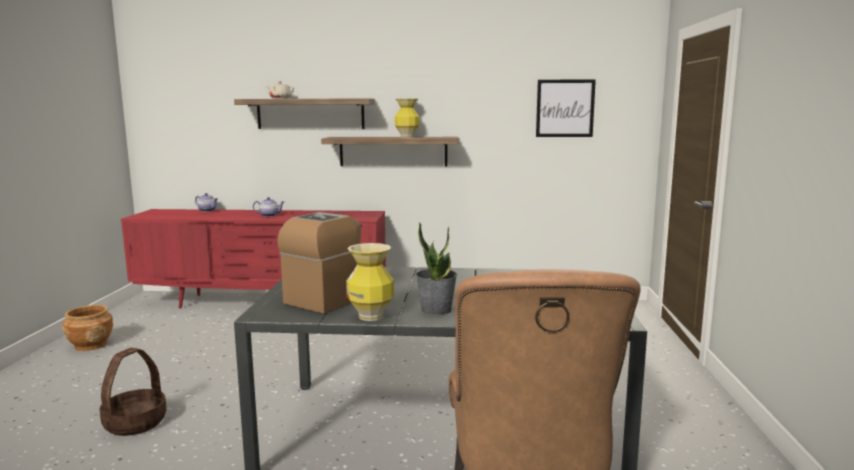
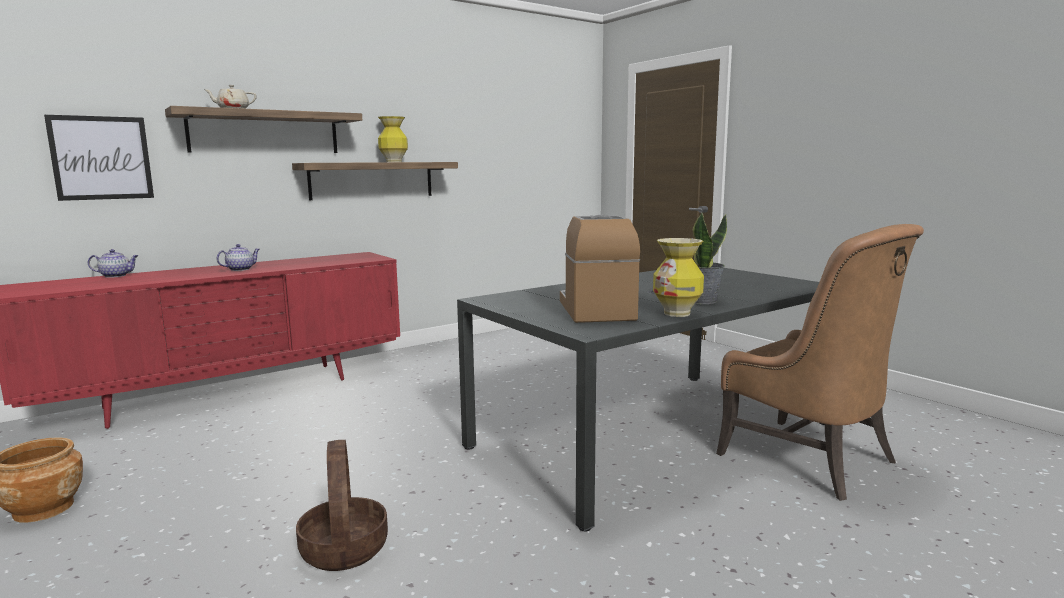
camera: 40 degrees left, 0 degrees up
picture [536,79,596,137] -> picture moved to [44,115,154,201]

